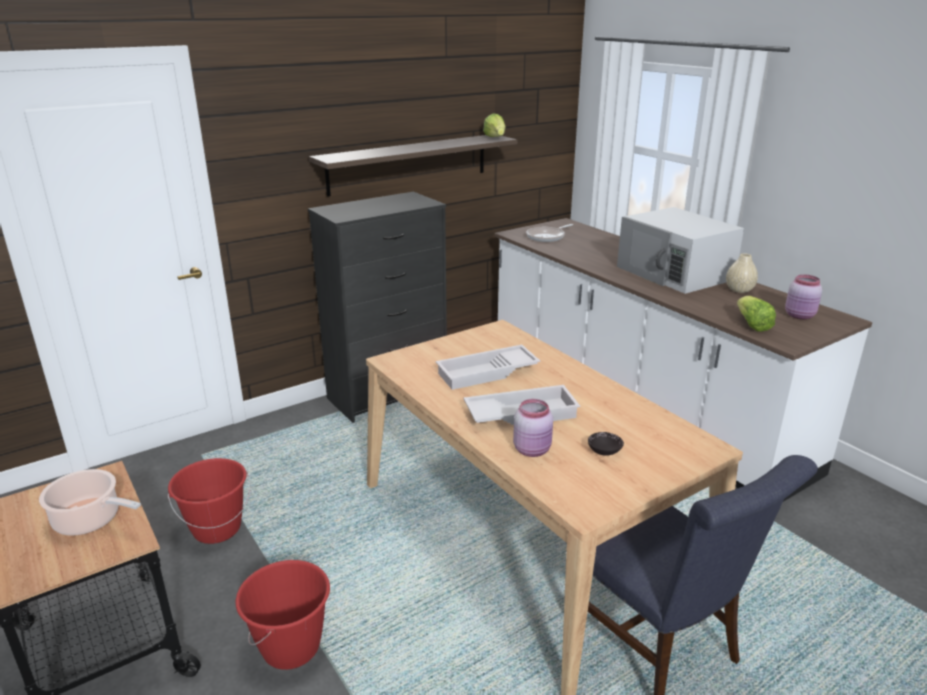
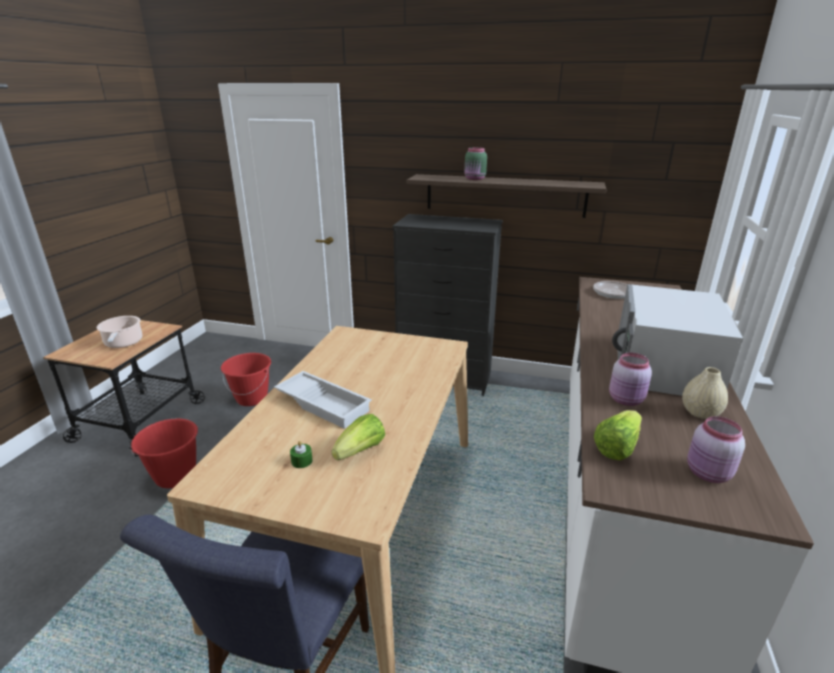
camera: 50 degrees right, 0 degrees up
white tray [435,345,540,390] -> none
lettuce [483,113,506,137] -> lettuce moved to [332,414,385,461]
pink jar [513,399,553,457] -> pink jar moved to [609,353,652,406]
black bowl [588,432,624,456] -> green candle [290,441,313,468]
none -> green jar [464,147,487,180]

